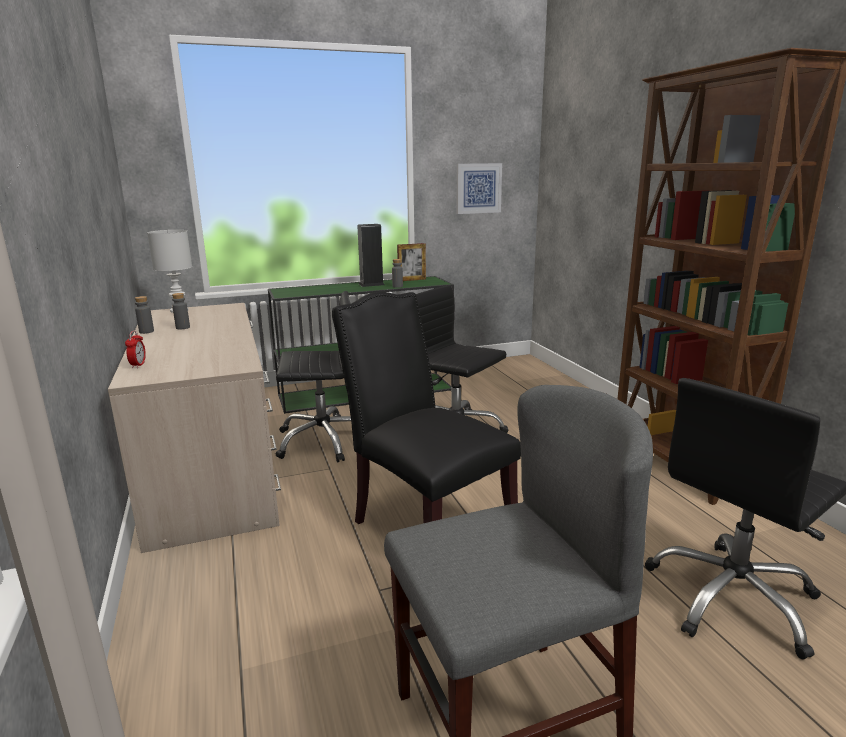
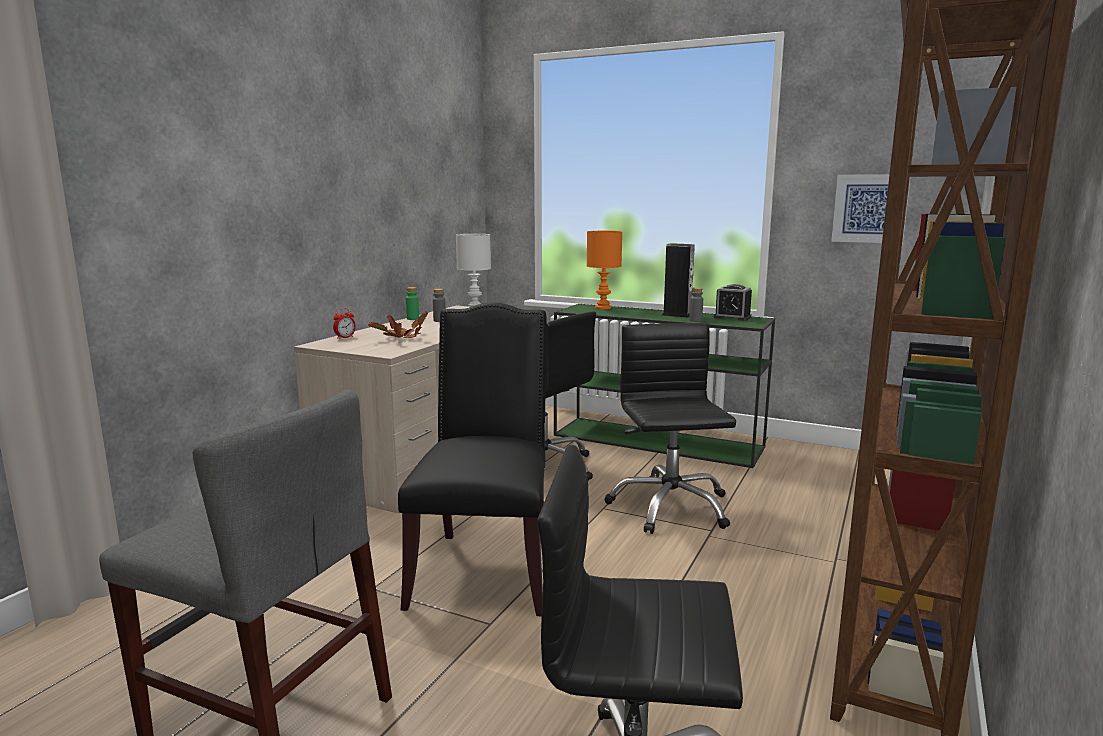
camera: 45 degrees right, 5 degrees down
grey bottle [135,296,154,334] -> green bottle [406,287,419,320]
picture frame [397,243,426,281] -> alarm clock [714,284,752,321]
none -> potted plant [368,312,429,338]
none -> orange table lamp [587,231,622,309]

